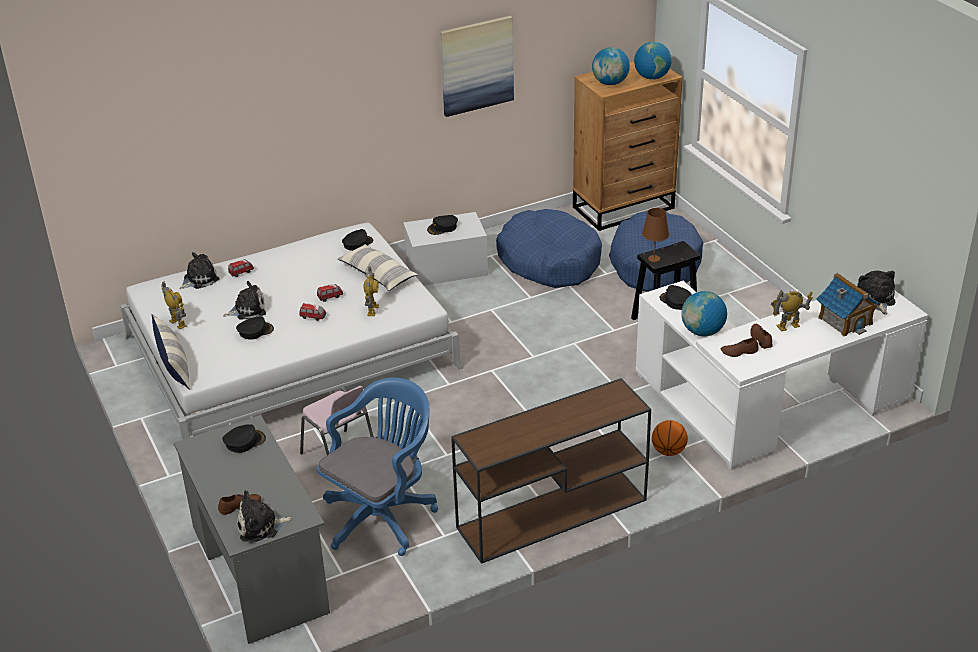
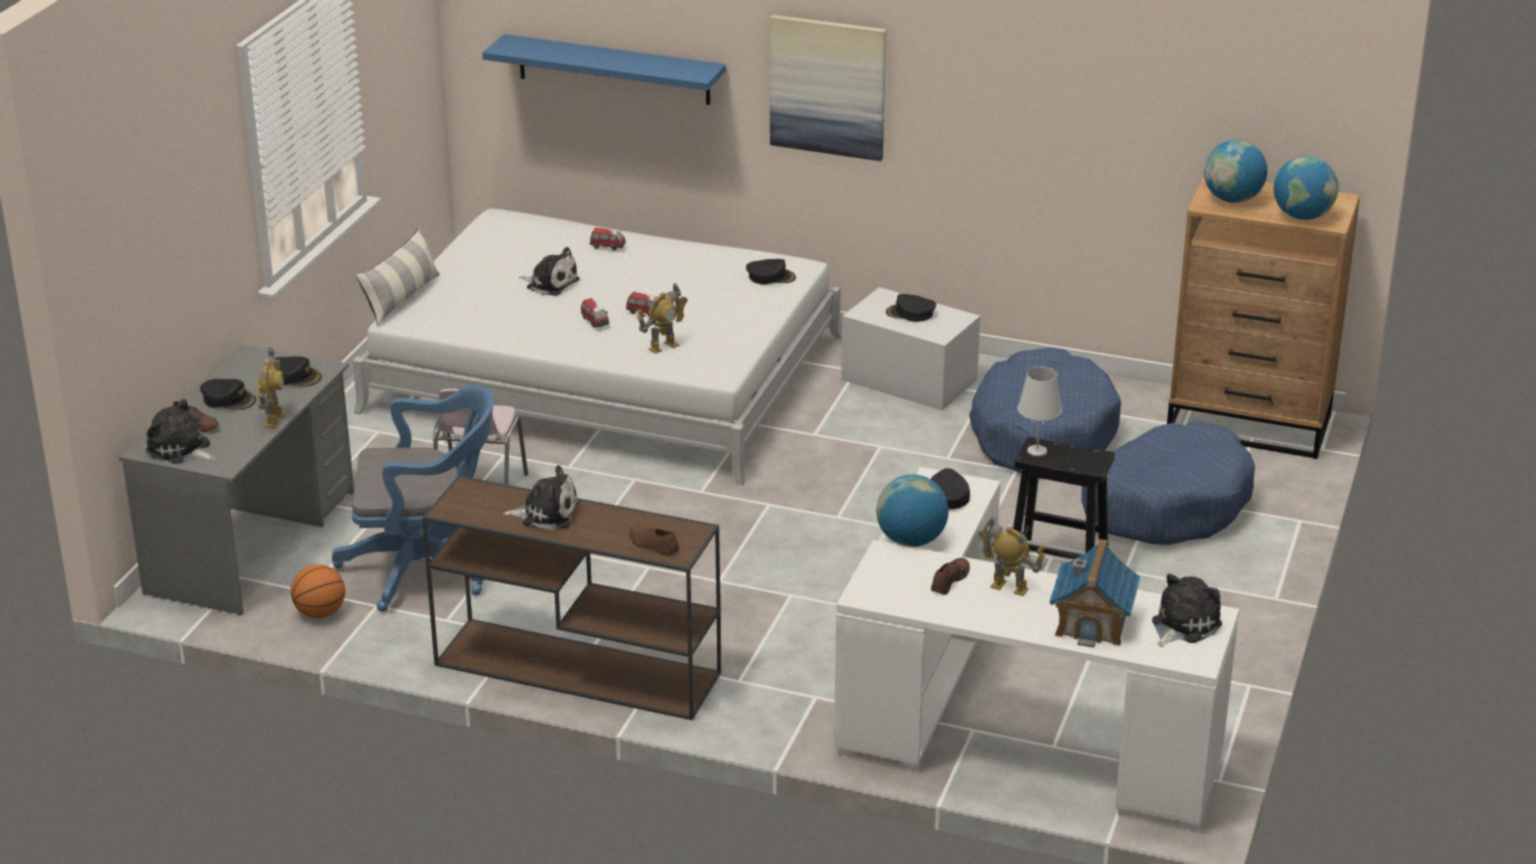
camera: 45 degrees right, 5 degrees down
toy robot [162,281,187,329] -> toy robot moved to [258,348,287,428]
plush toy [180,252,219,289] -> plush toy moved to [503,465,578,530]
black cap [236,317,274,340] -> black cap moved to [200,379,256,410]
pillow [337,244,418,291] -> none
picture [440,16,514,117] -> picture moved to [770,15,886,161]
brown table lamp [642,208,669,263] -> white table lamp [1018,367,1062,456]
basketball [652,420,688,456] -> basketball moved to [291,565,345,618]
brown shoe [721,337,759,357] -> brown shoe moved to [629,525,679,556]
none -> blue shelf [482,34,726,105]

